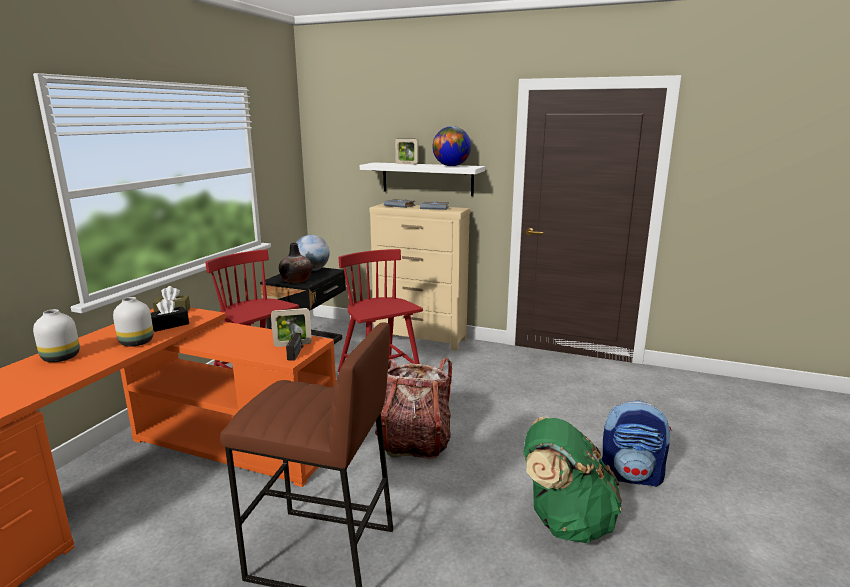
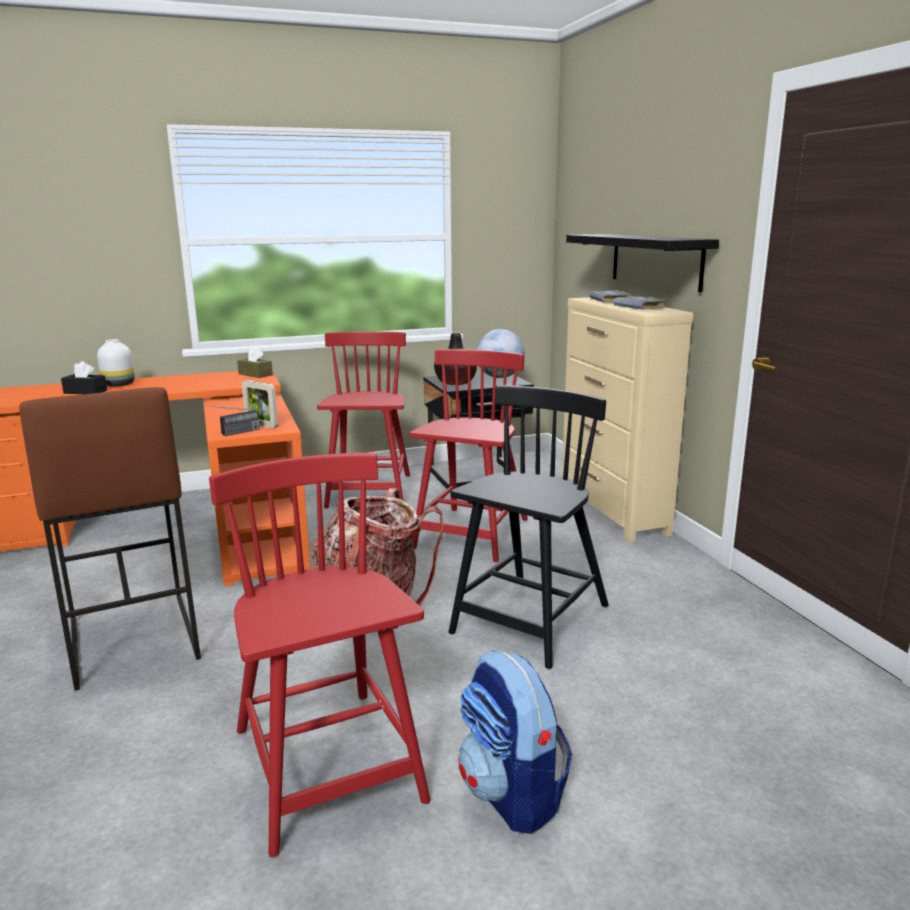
camera: 50 degrees right, 0 degrees up
white vase [113,297,153,347] -> none
black tissue box [151,298,189,332] -> black tissue box moved to [61,361,107,394]
white shelf [360,162,485,196] -> black shelf [566,234,719,292]
picture frame [395,139,418,165] -> none
globe [432,126,471,166] -> none
green backpack [523,417,622,543] -> red chair [209,453,430,857]
none -> black chair [449,385,609,669]

